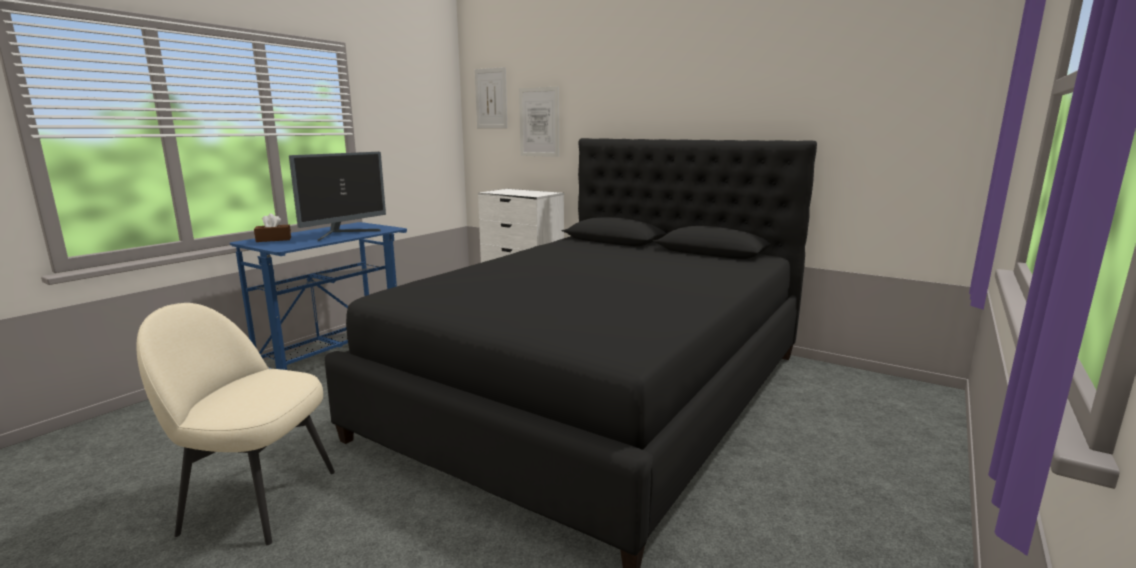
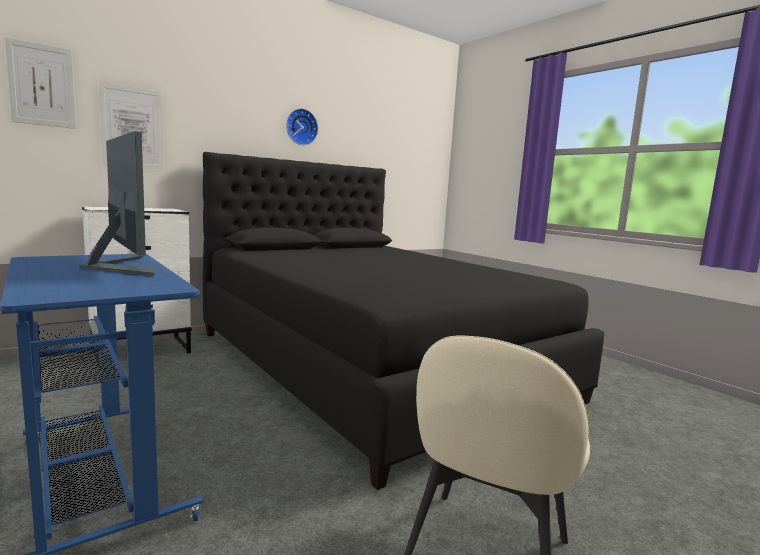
camera: 70 degrees left, 5 degrees down
brown tissue box [254,213,291,242] -> none
none -> wall clock [286,108,318,145]

